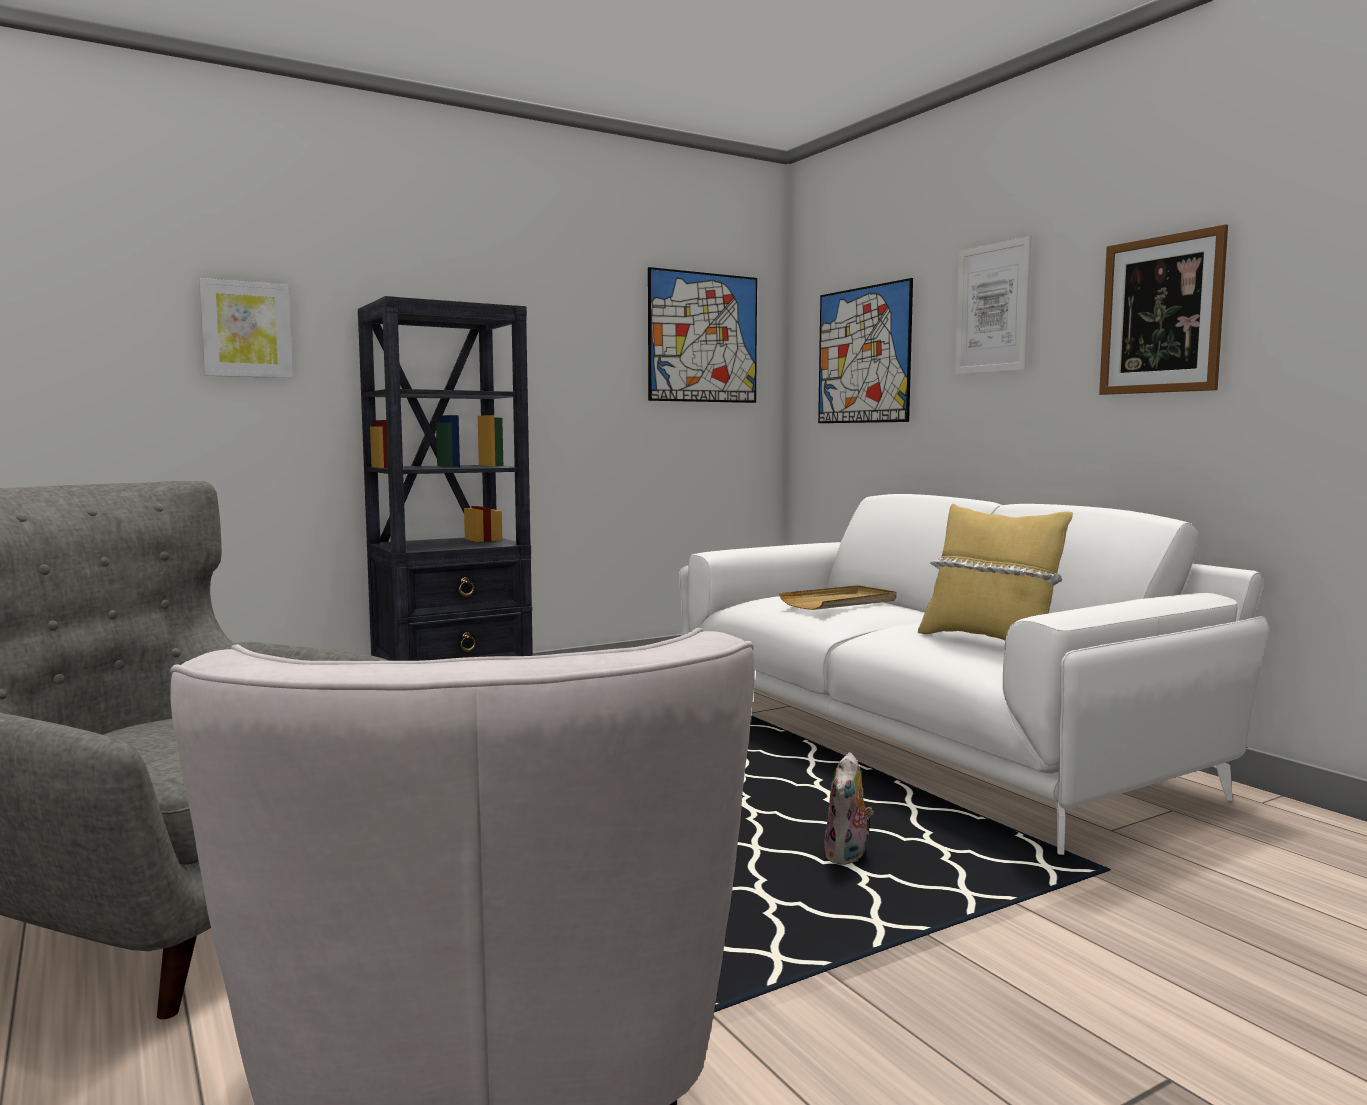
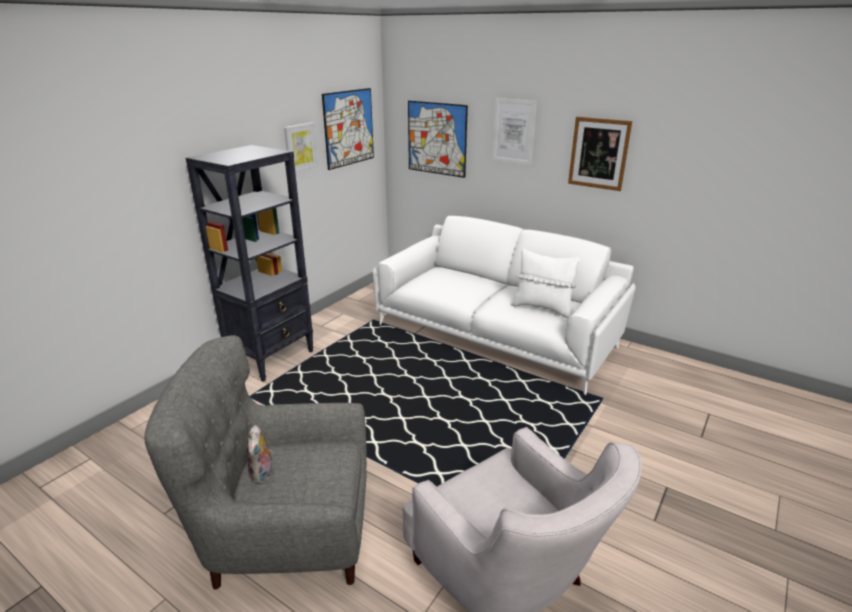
camera: 25 degrees left, 20 degrees up
picture [199,278,293,378] -> picture moved to [284,122,318,173]
beige tray [779,585,897,610] -> none
plush toy [825,752,873,865] -> plush toy moved to [247,425,273,484]
yellow pillow [918,504,1073,640] -> white pillow [511,249,580,318]

